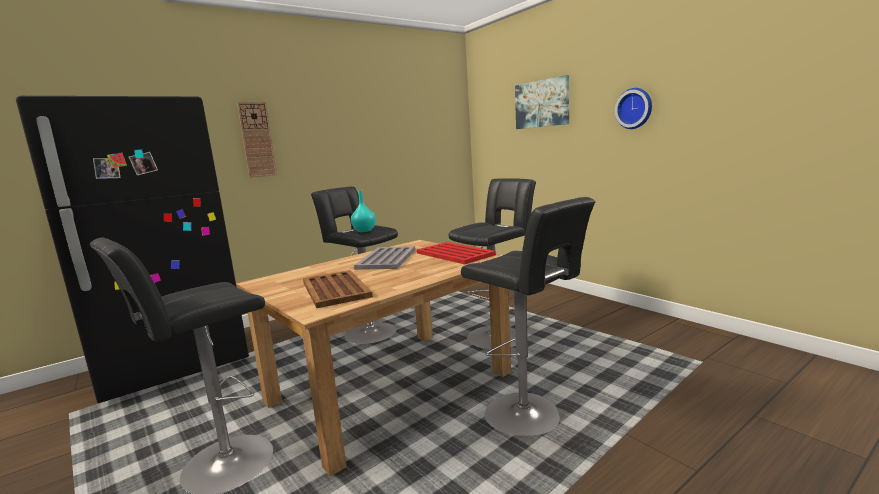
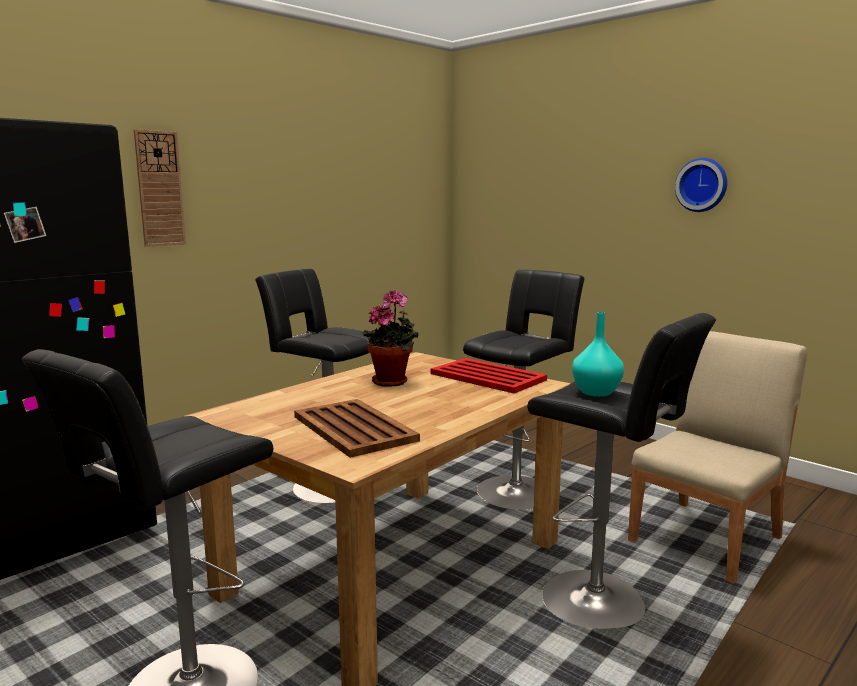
camera: 10 degrees left, 0 degrees up
turquoise vase [351,191,376,232] -> turquoise vase moved to [572,312,624,397]
grey tray [354,246,415,270] -> potted plant [363,290,419,387]
picture [515,75,569,129] -> none
none -> beige chair [628,331,807,584]

